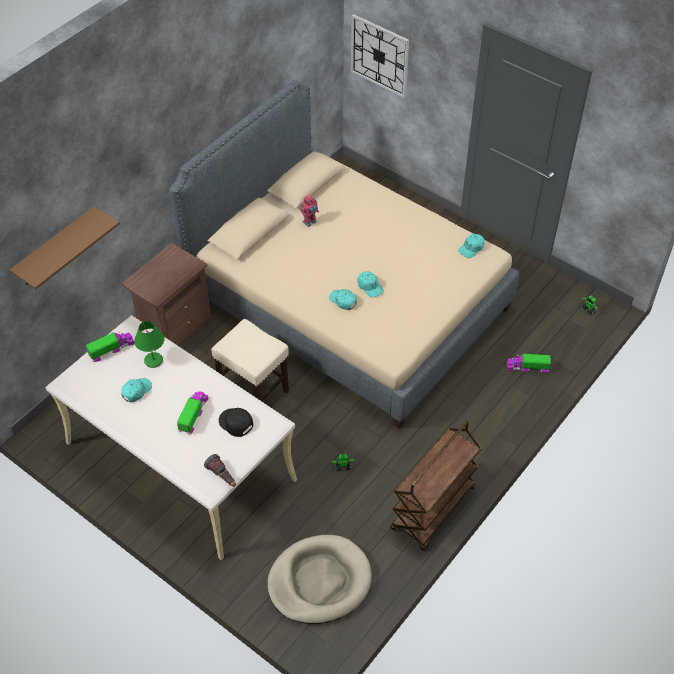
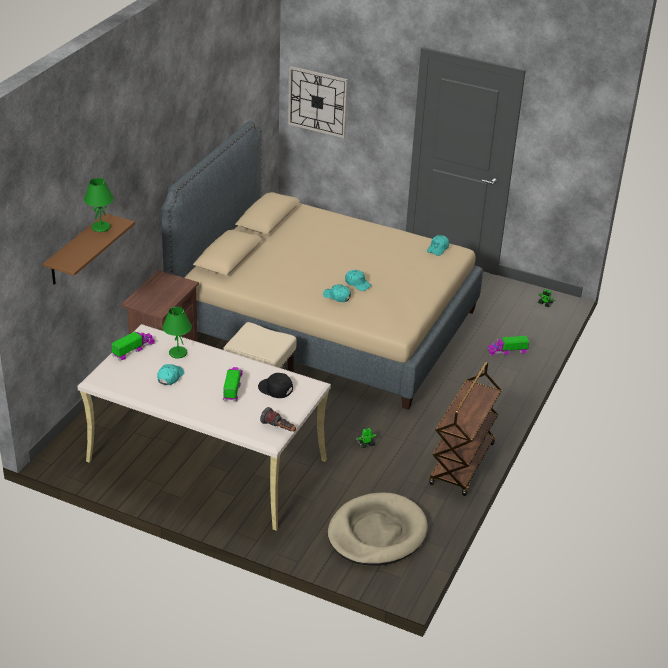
camera: 15 degrees left, 15 degrees down
toy robot [301,195,319,227] -> none
none -> green table lamp [84,178,114,232]

